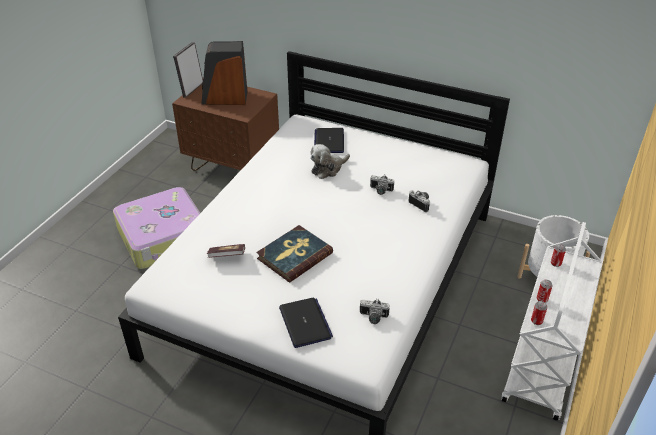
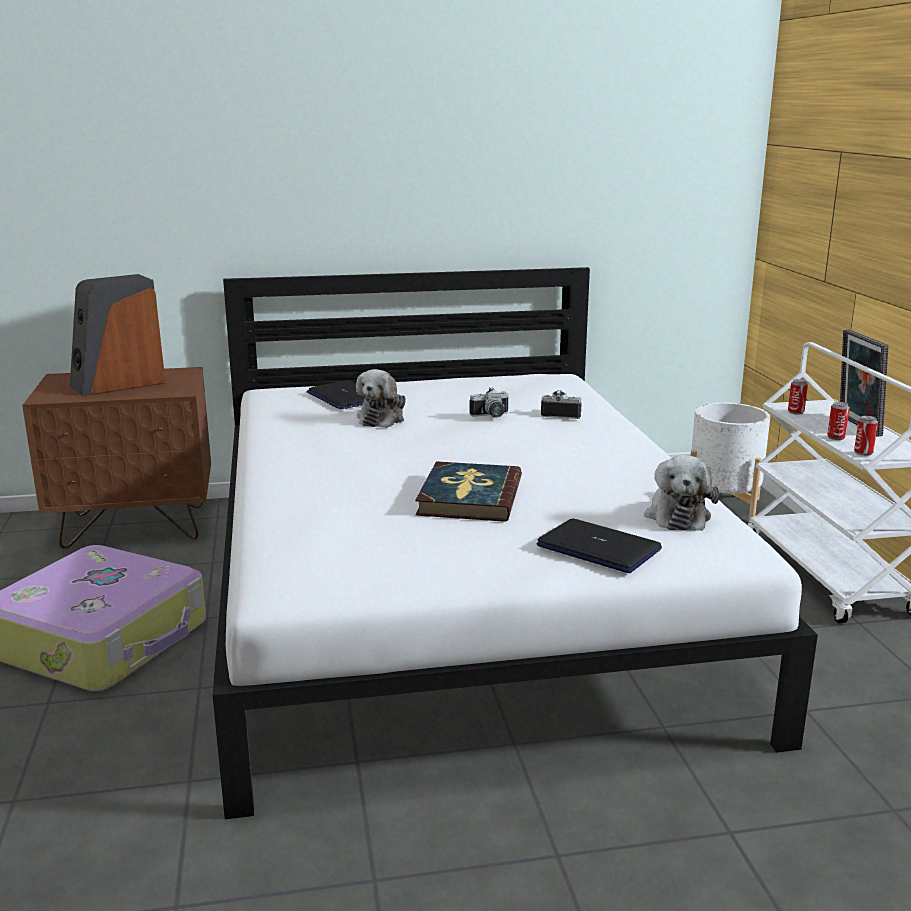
camera: 35 degrees left, 20 degrees down
picture frame [173,42,203,98] -> picture frame moved to [840,329,888,437]
book [207,244,245,258] -> none
camera [360,298,390,324] -> plush toy [644,455,719,531]

